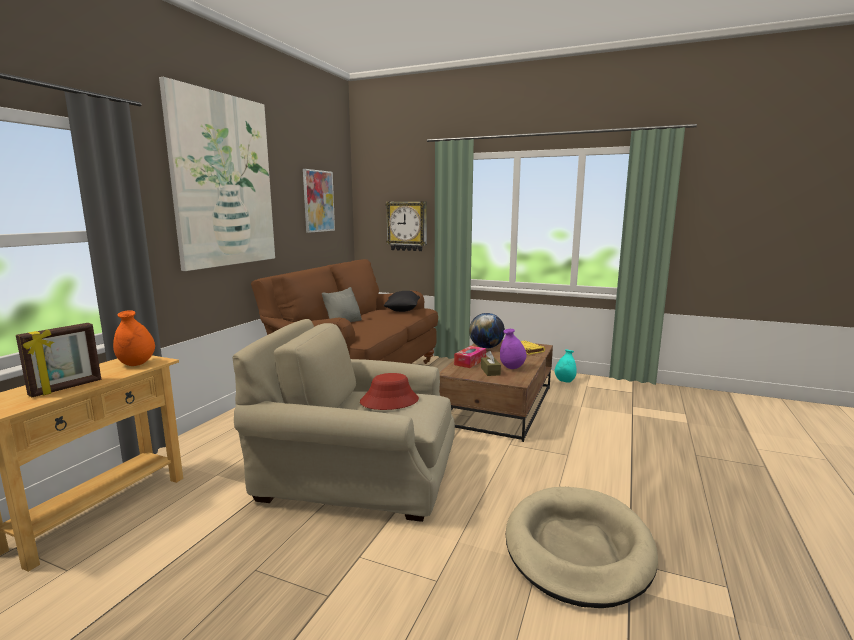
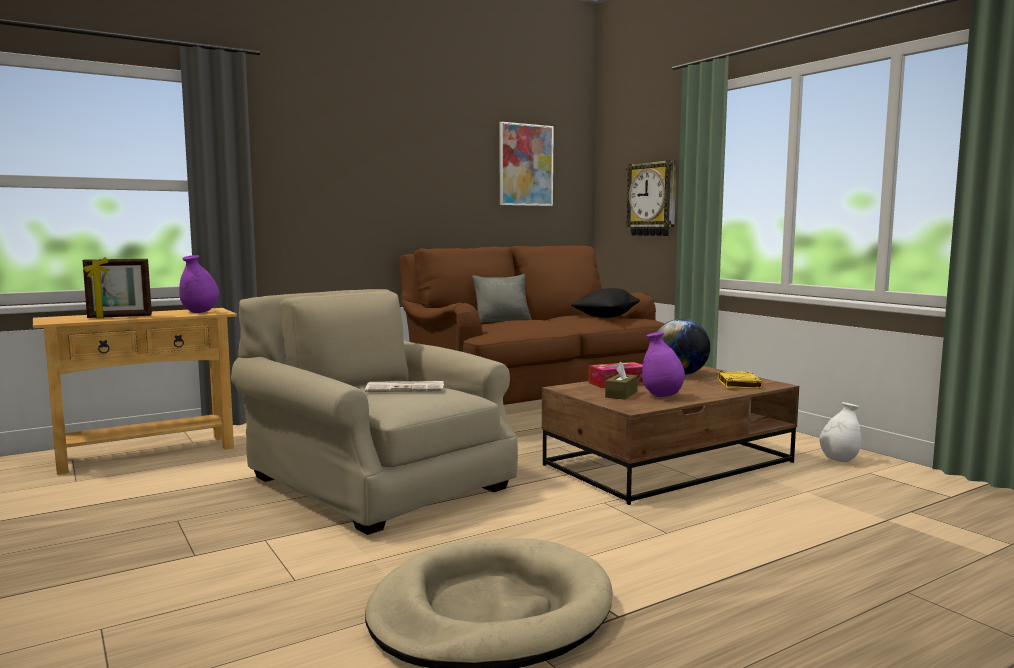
camera: 35 degrees right, 5 degrees down
orange vase [113,310,155,366] -> purple vase [179,255,219,313]
picture [159,77,275,271] -> none
red hat [360,373,419,410] -> newspaper [365,381,444,392]
turquoise vase [555,349,577,383] -> white vase [819,402,861,462]

